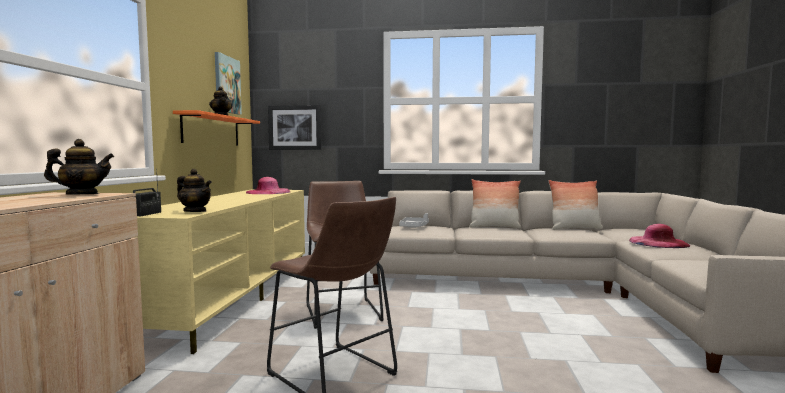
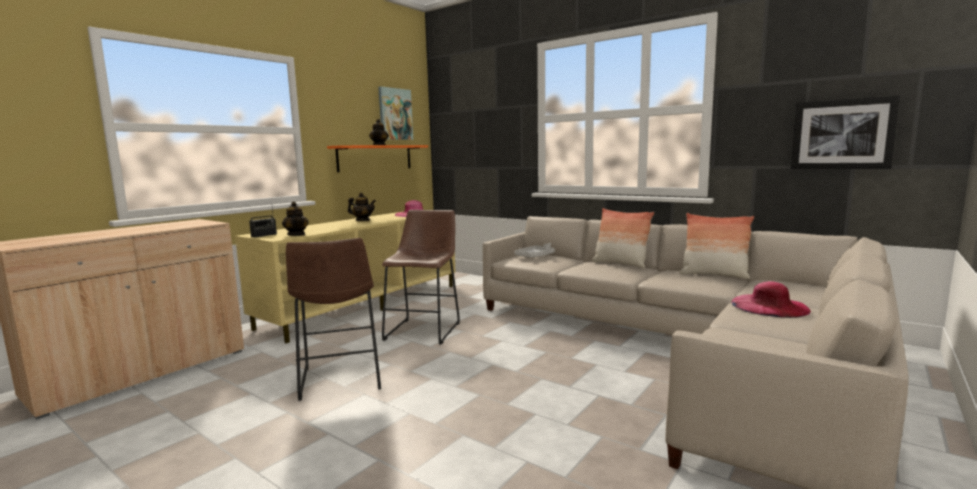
camera: 30 degrees right, 5 degrees up
teapot [44,139,114,194] -> teapot moved to [348,193,376,221]
picture [268,105,322,150] -> picture moved to [791,96,900,169]

